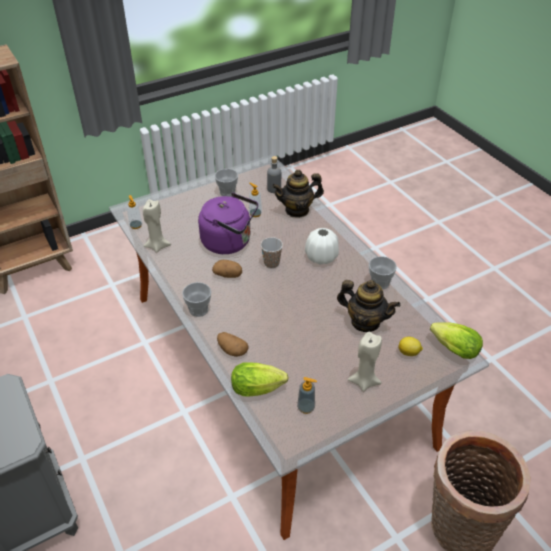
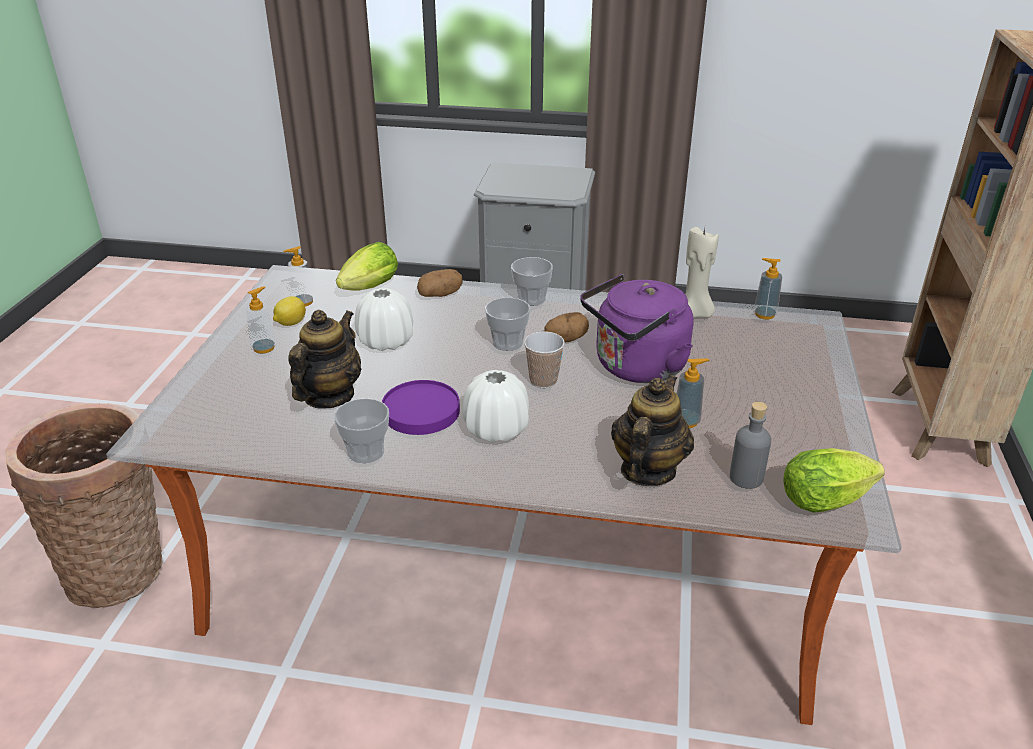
camera: 130 degrees right, 10 degrees down
cup [215,169,238,197] -> cup moved to [485,297,531,351]
teapot [337,280,400,332] -> teapot turned 135 degrees clockwise [288,310,361,409]
beige candle [348,332,382,392] -> soap dispenser [246,286,276,353]
lemon [398,337,423,356] -> lemon moved to [273,296,306,326]
lettuce [430,322,483,359] -> lettuce moved to [783,448,885,513]
none -> white vase [355,288,413,351]
none -> purple plate [382,380,460,435]

